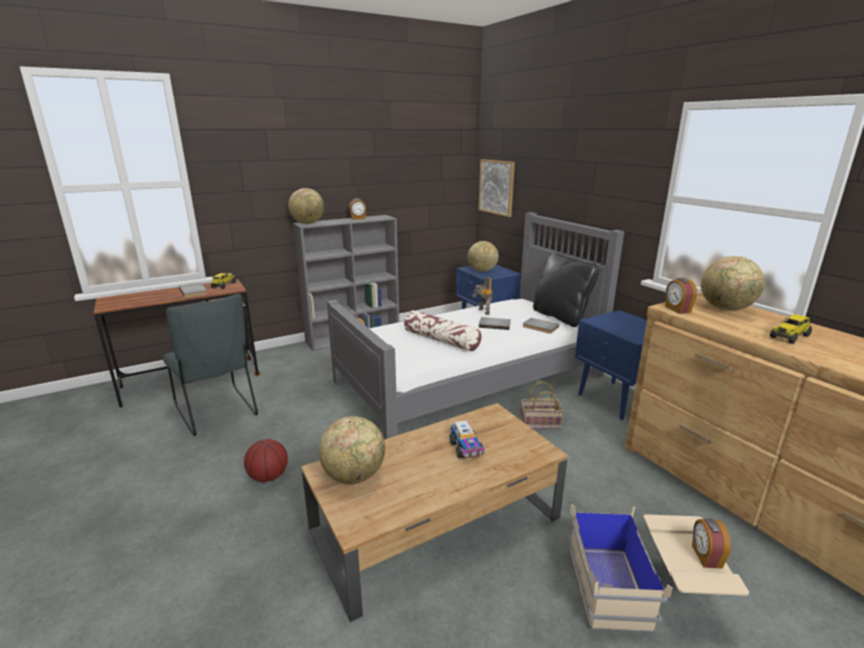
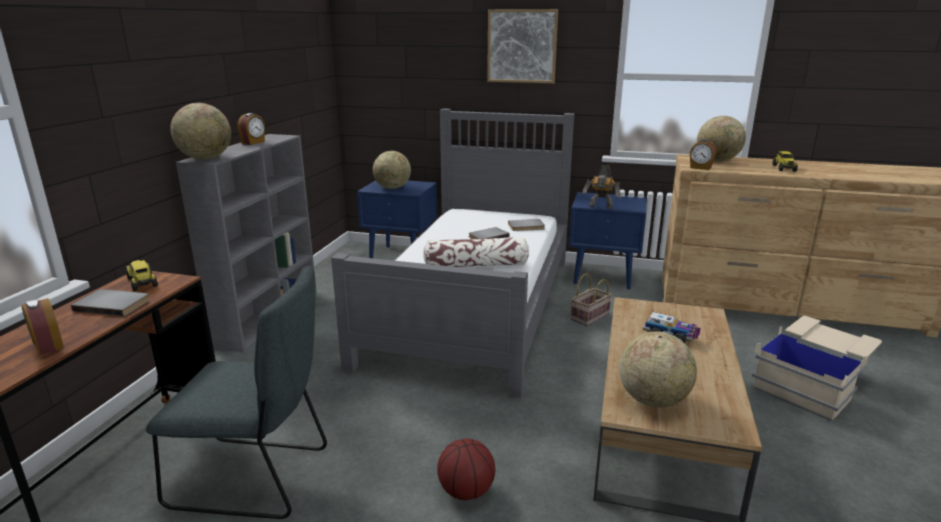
camera: 45 degrees left, 0 degrees up
toy robot [472,277,493,315] -> toy robot moved to [583,165,621,209]
picture [479,159,515,217] -> picture moved to [487,9,558,83]
black pillow [533,252,599,327] -> none
alarm clock [692,518,731,569] -> alarm clock moved to [22,298,64,355]

